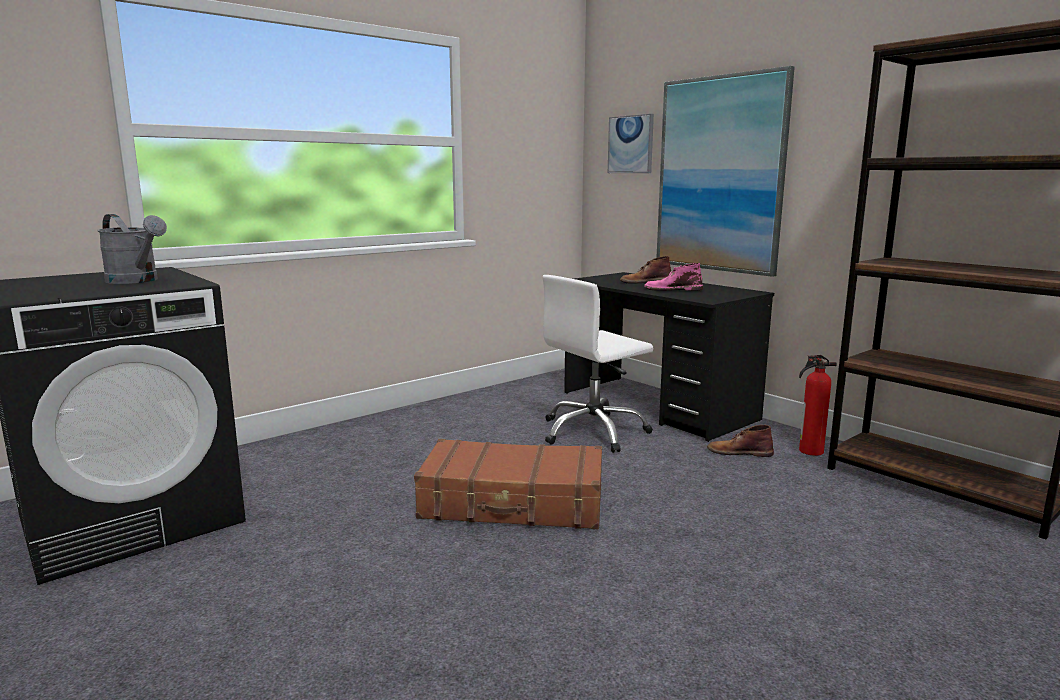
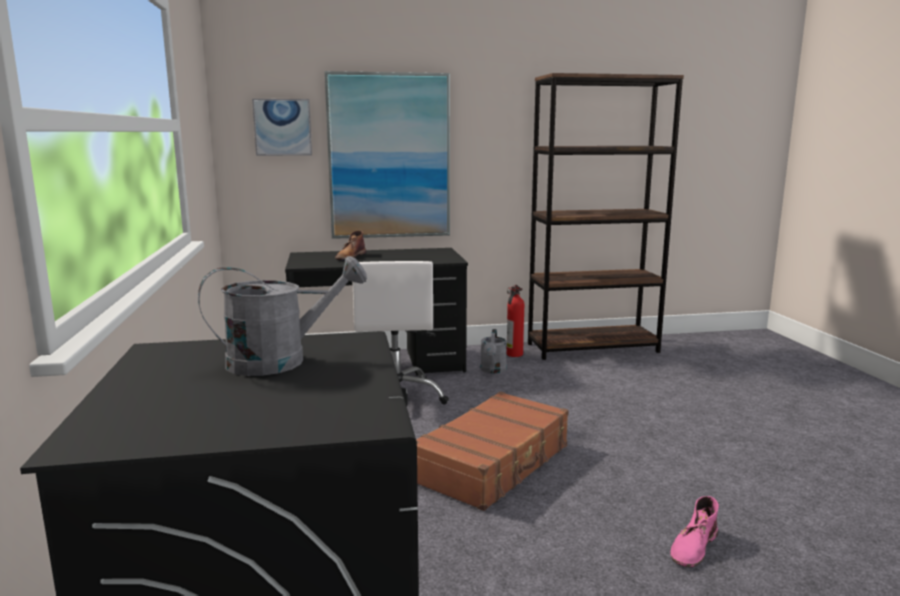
camera: 60 degrees left, 0 degrees up
pink boot [644,263,703,291] -> pink boot moved to [670,496,719,568]
brown boot [707,425,774,457] -> grey watering can [480,329,507,373]

